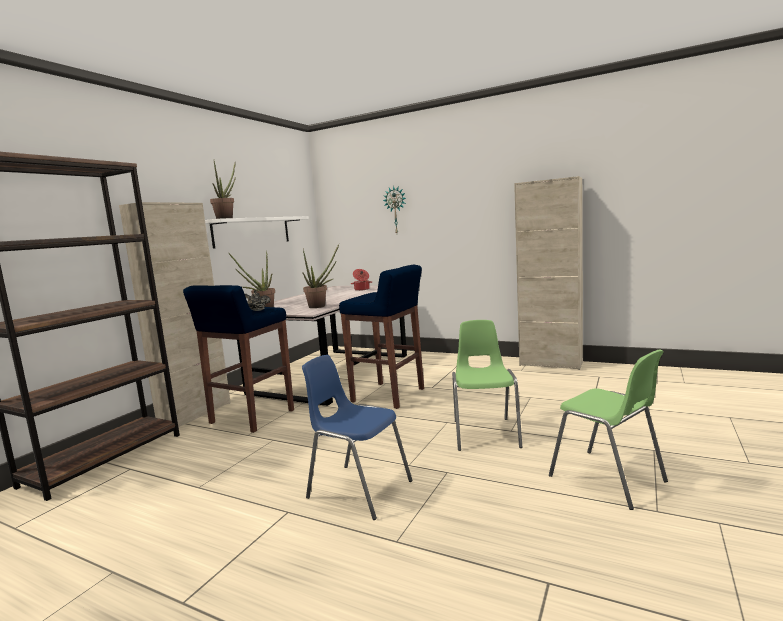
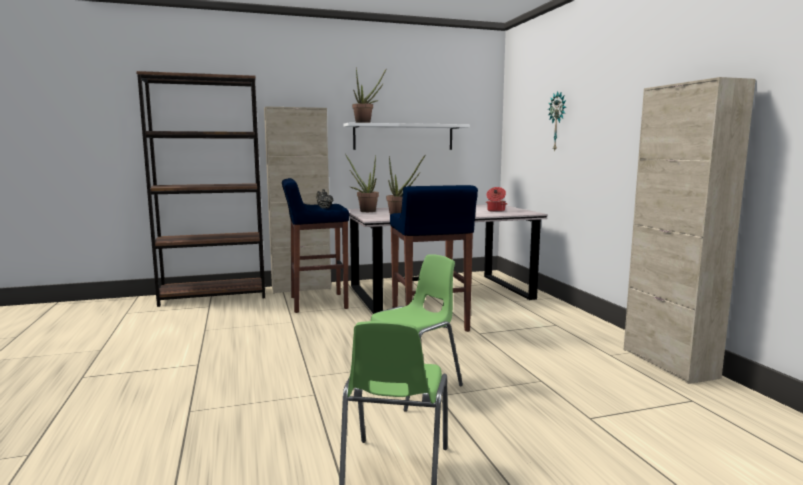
camera: 45 degrees right, 0 degrees up
blue chair [302,355,413,520] -> none

